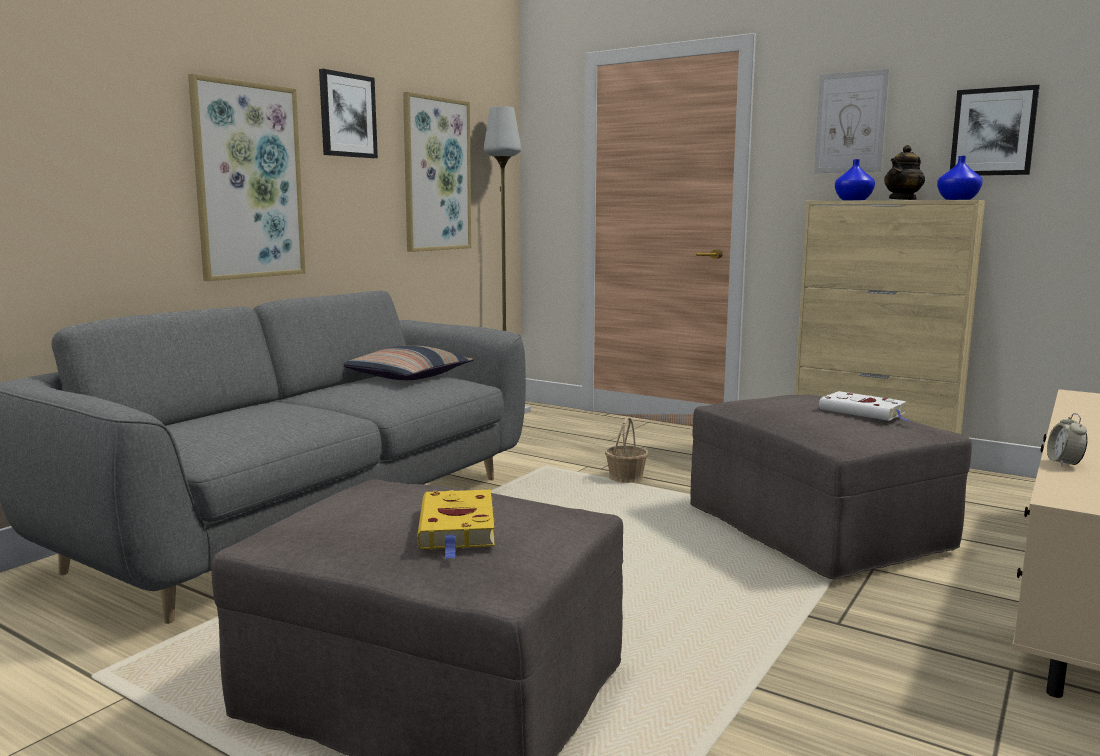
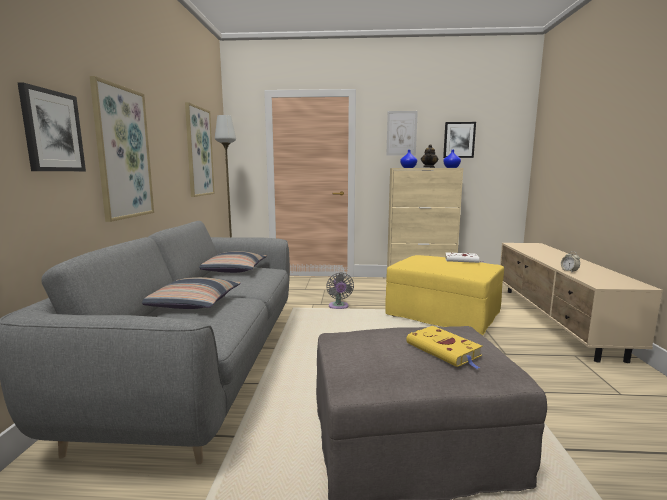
camera: 30 degrees left, 0 degrees up
picture [319,69,378,158] -> picture moved to [18,83,86,171]
basket [605,417,648,483] -> grey fan [326,272,354,309]
grey ottoman [690,394,972,580] -> yellow ottoman [385,255,504,335]
none -> pillow [142,277,241,309]

